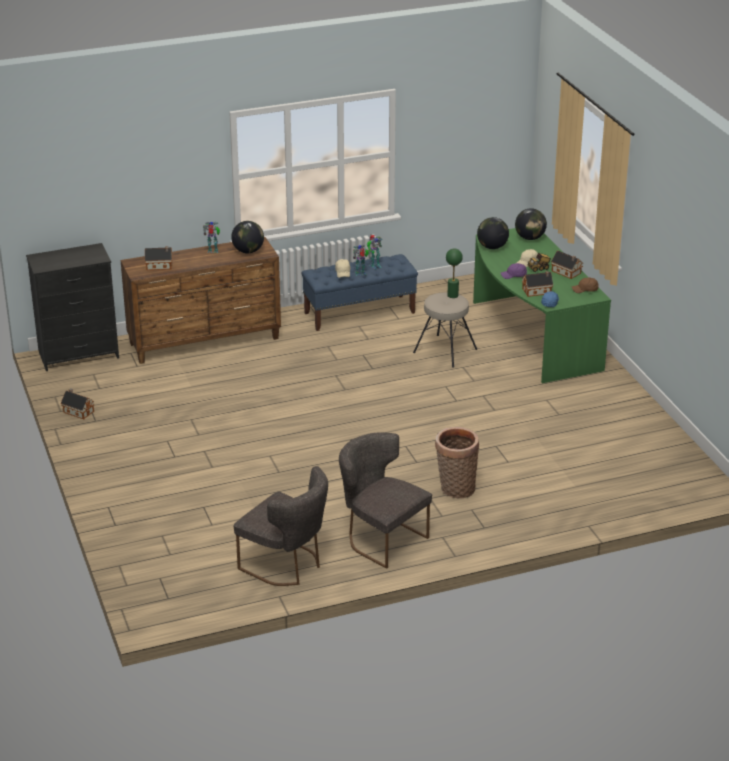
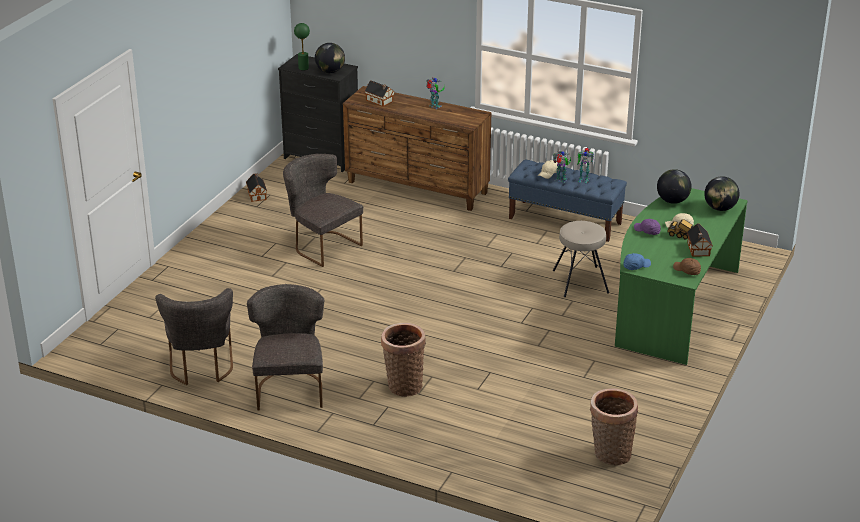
camera: 45 degrees right, 0 degrees up
globe [231,221,264,253] -> globe moved to [315,43,345,73]
green table lamp [446,249,463,298] -> green table lamp moved to [294,23,310,70]
toy house [522,271,553,297] -> none
none -> grey chair [283,154,363,267]
none -> basket [590,388,638,465]

